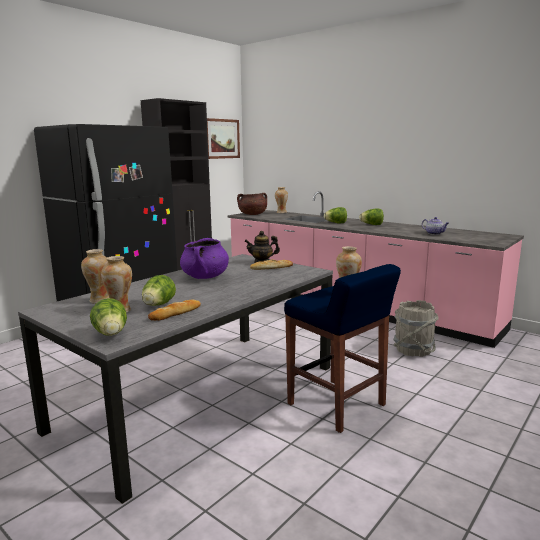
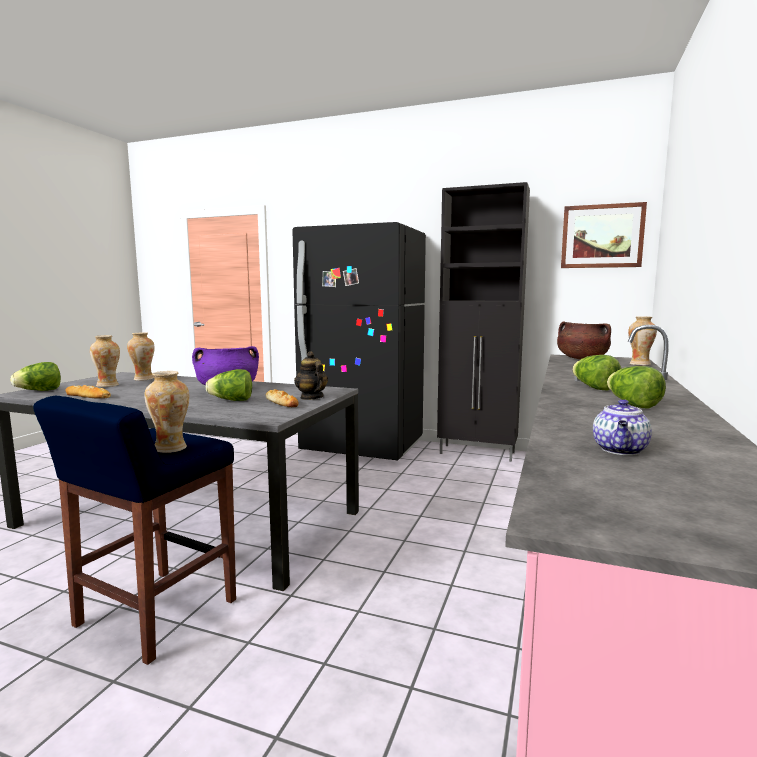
camera: 70 degrees right, 5 degrees down
lettuce [142,275,176,306] -> lettuce moved to [206,369,252,401]
grey bucket [393,300,438,357] -> none

